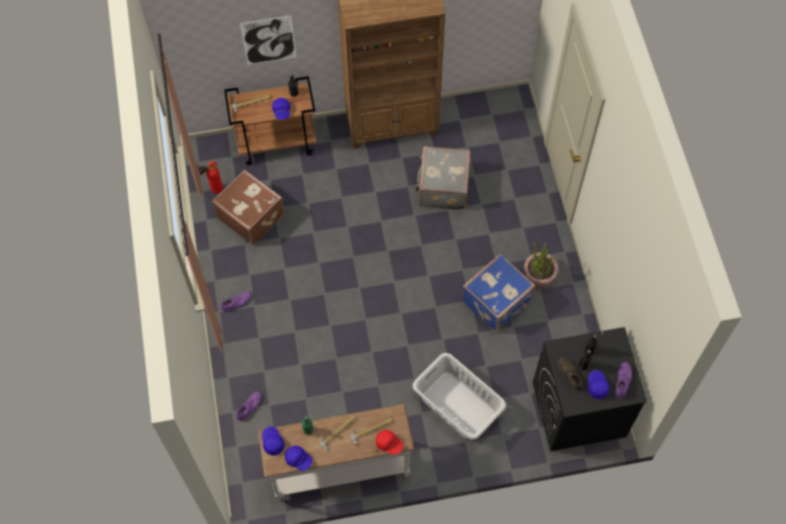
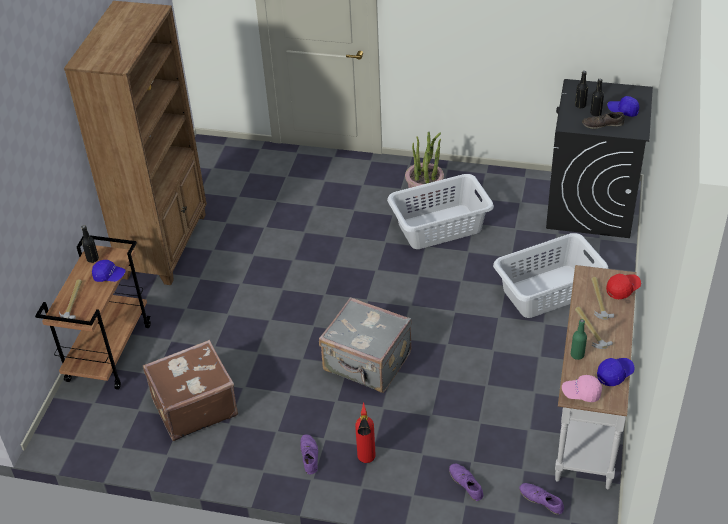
camera: 65 degrees left, 20 degrees down
fire extinguisher [197,161,223,194] -> fire extinguisher moved to [355,402,376,463]
picture [240,15,296,65] -> none
blue cap [262,427,285,455] -> pink cap [562,375,602,402]
grey suitcase [415,146,470,210] -> grey suitcase moved to [319,297,412,393]
blue suitcase [462,253,535,332] -> grey laundry basket [387,174,494,249]
purple shoe [615,362,632,398] -> purple shoe moved to [519,483,564,515]

